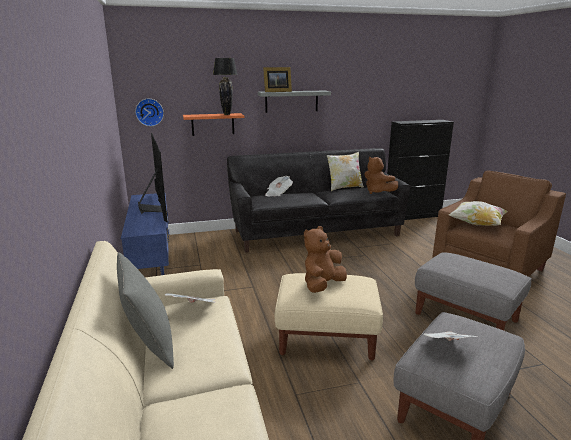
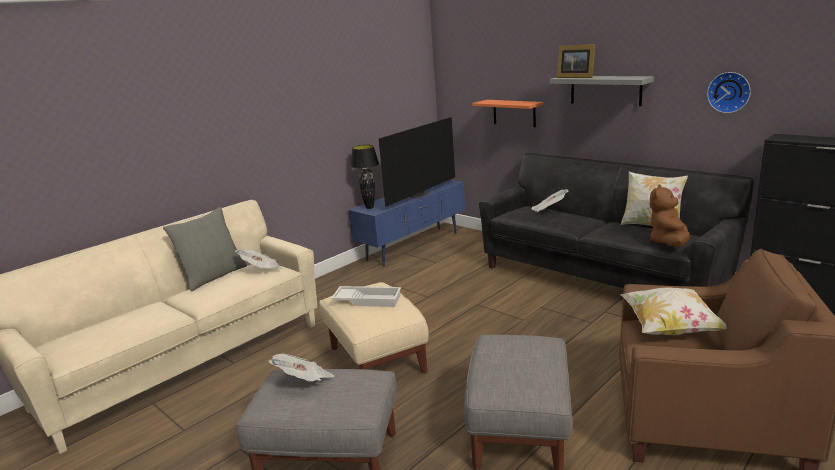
camera: 60 degrees right, 0 degrees up
wall clock [135,98,164,126] -> wall clock moved to [707,72,751,113]
black table lamp [213,58,238,115] -> black table lamp moved to [351,145,379,209]
brown plush toy [304,226,347,293] -> white tray [331,286,401,307]

